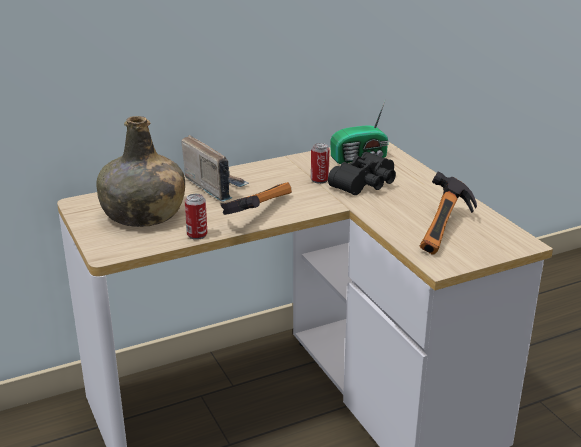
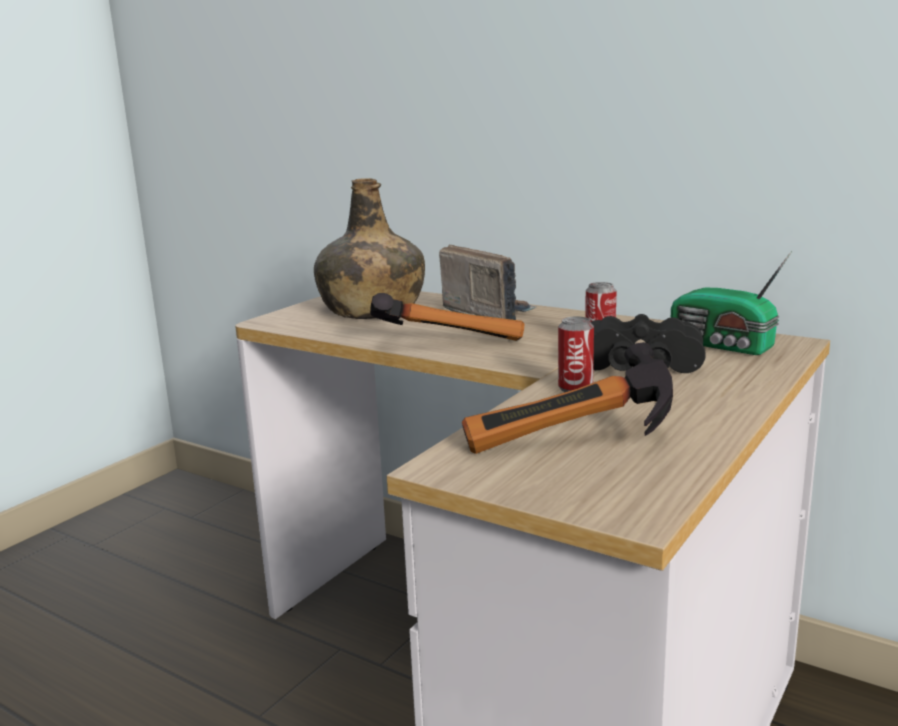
camera: 60 degrees right, 10 degrees down
radio [181,135,249,202] -> radio turned 60 degrees counterclockwise [439,245,537,320]
can [185,194,207,240] -> can moved to [558,316,594,392]

